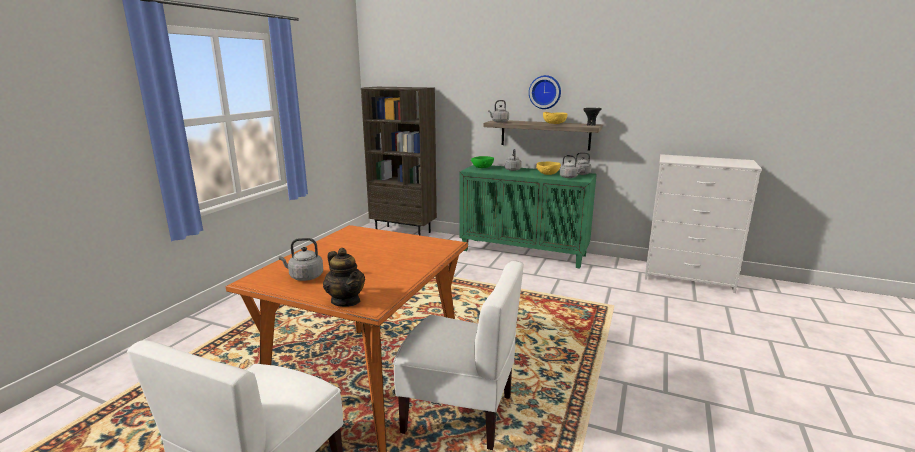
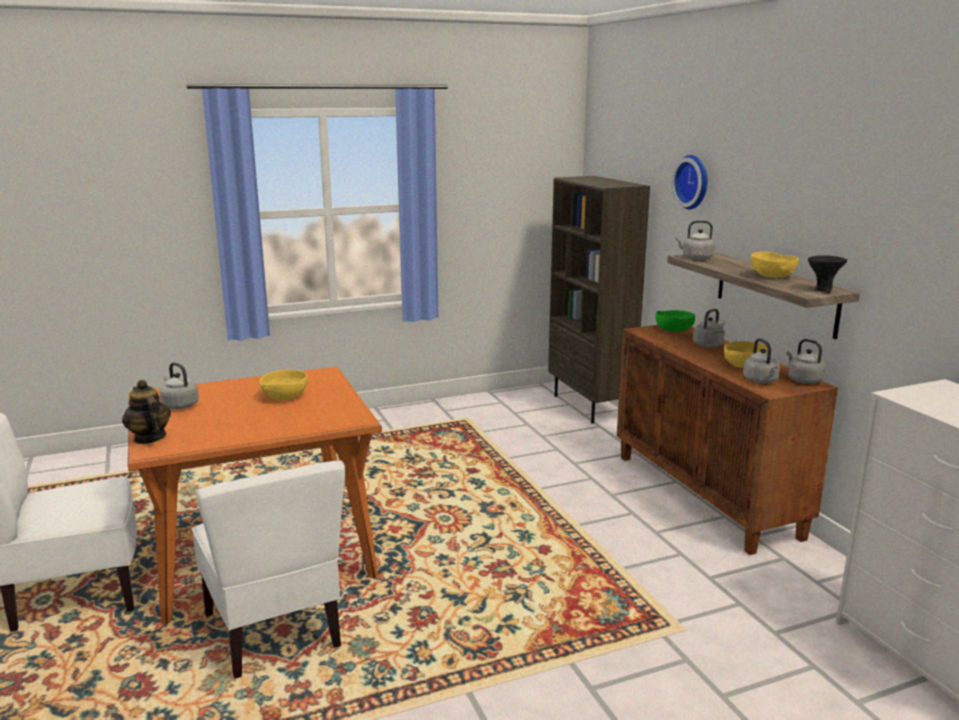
camera: 45 degrees right, 0 degrees up
teapot [323,248,365,307] -> teapot turned 135 degrees clockwise [122,380,171,444]
green cabinet [459,165,597,268] -> brown cabinet [617,325,838,555]
wall clock [529,75,561,109] -> wall clock moved to [671,155,708,209]
none -> yellow bowl [260,370,308,400]

